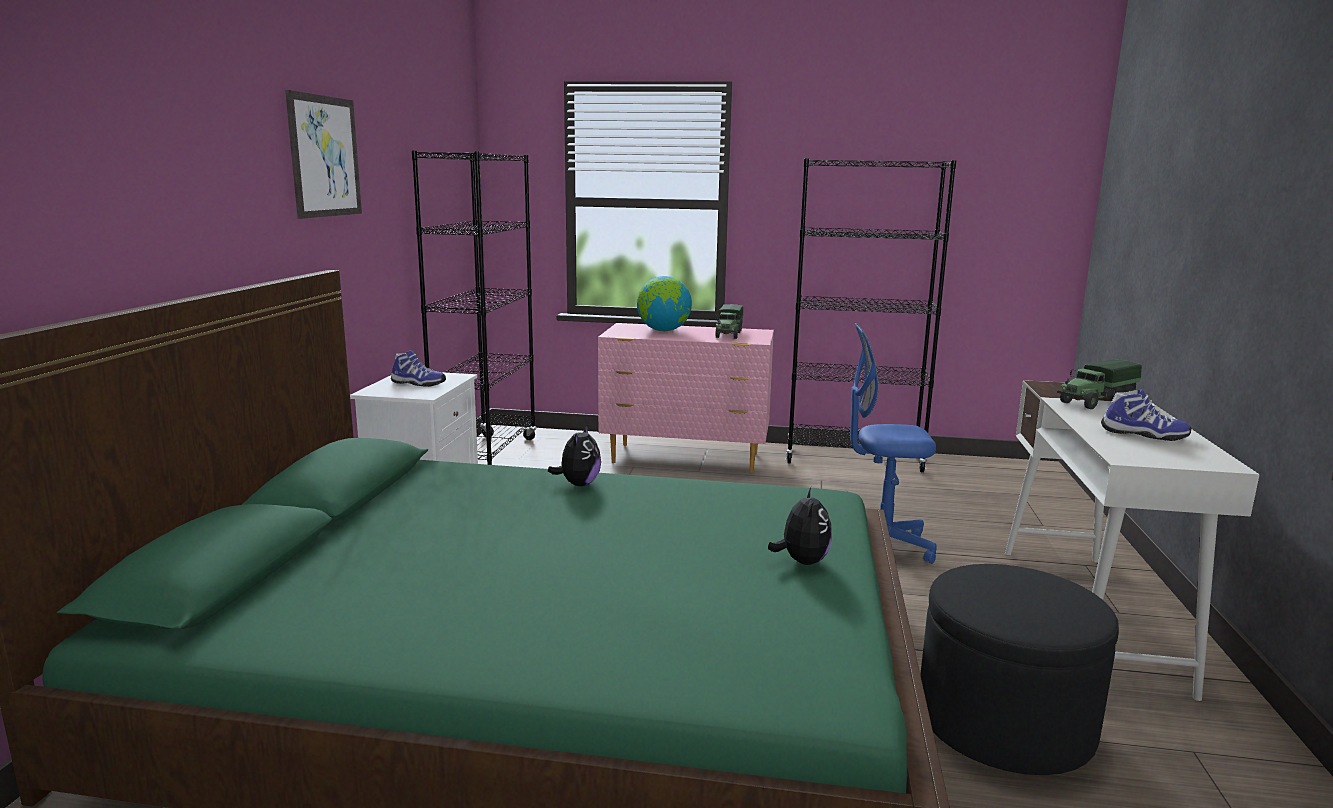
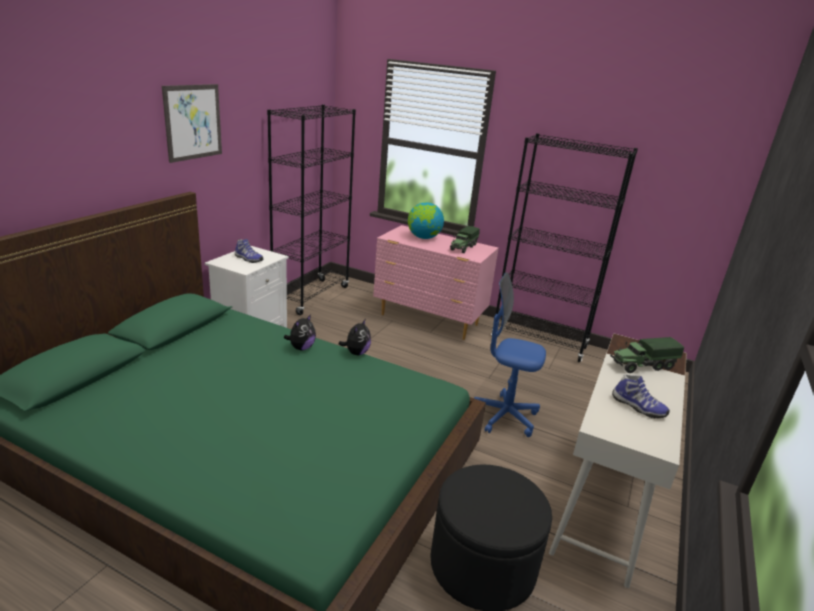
camera: 15 degrees right, 10 degrees up
plush toy [768,487,832,565] -> plush toy moved to [339,320,371,355]

